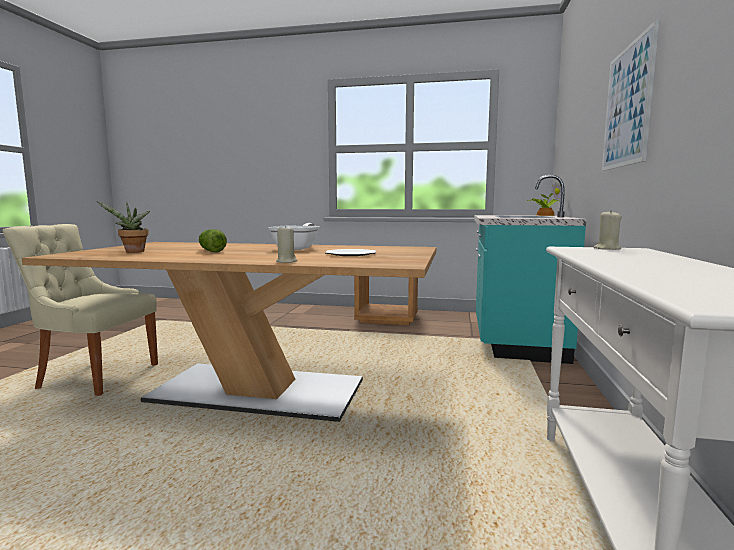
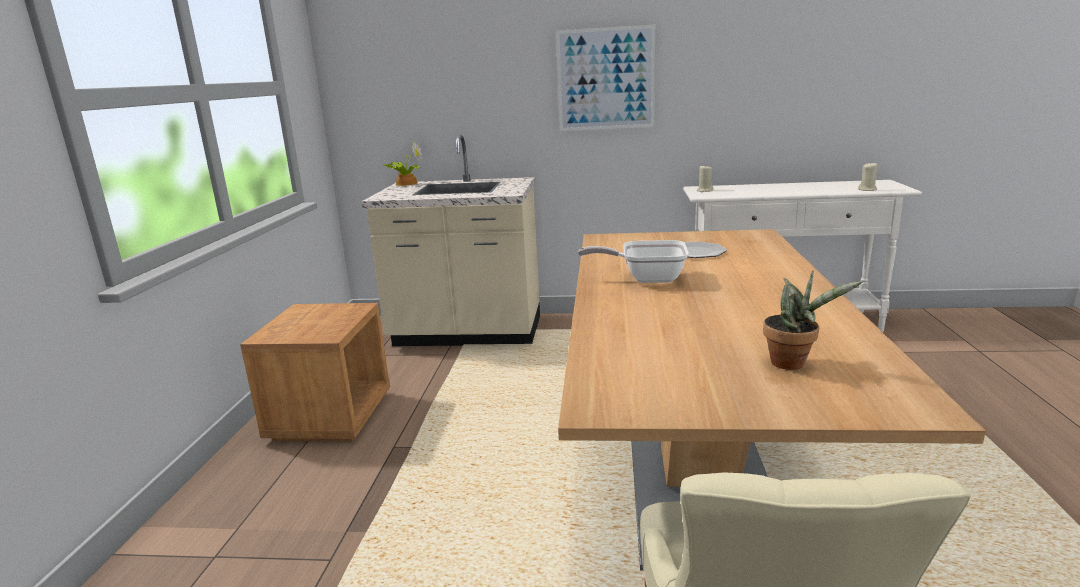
camera: 95 degrees left, 10 degrees up
lettuce [199,229,227,252] -> none
beige candle [276,225,297,263] -> beige candle moved to [858,162,877,191]
turquoise counter [474,175,587,364] -> beige counter [362,134,540,346]

